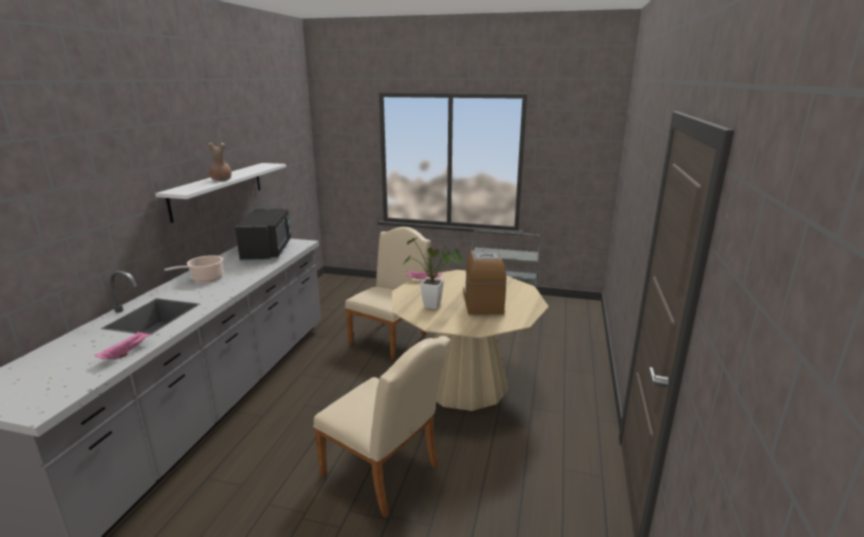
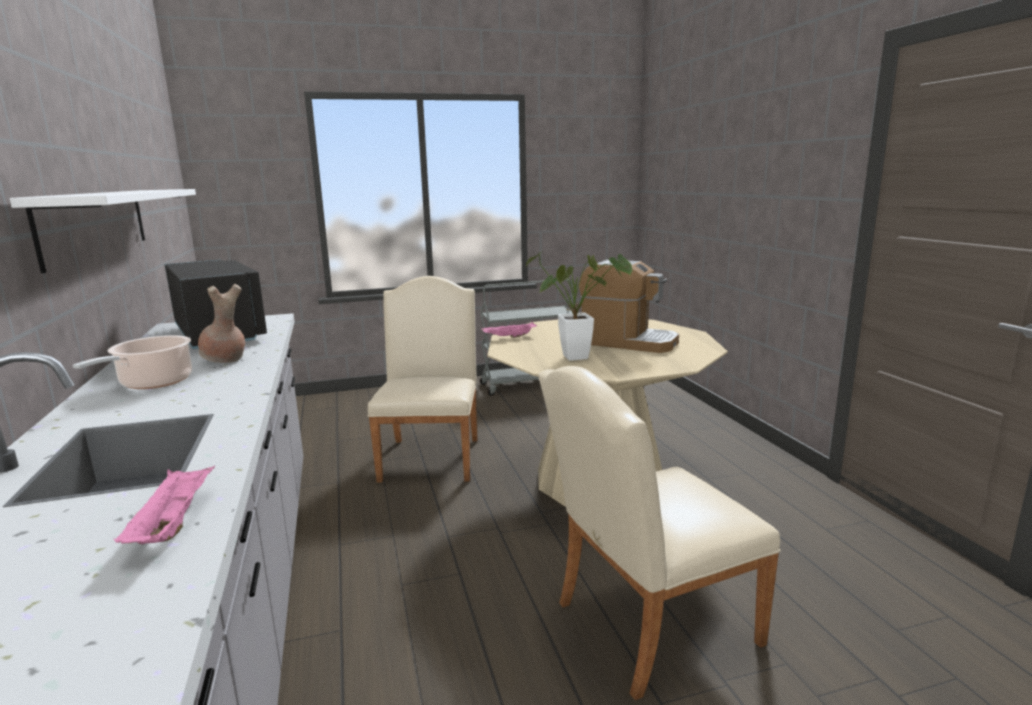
camera: 30 degrees left, 5 degrees down
brown vase [208,143,232,181] -> brown vase moved to [198,284,245,363]
beige chair [313,336,450,518] -> beige chair turned 150 degrees clockwise [538,366,781,700]
coffee machine [463,250,506,315] -> coffee machine turned 150 degrees clockwise [579,260,679,353]

